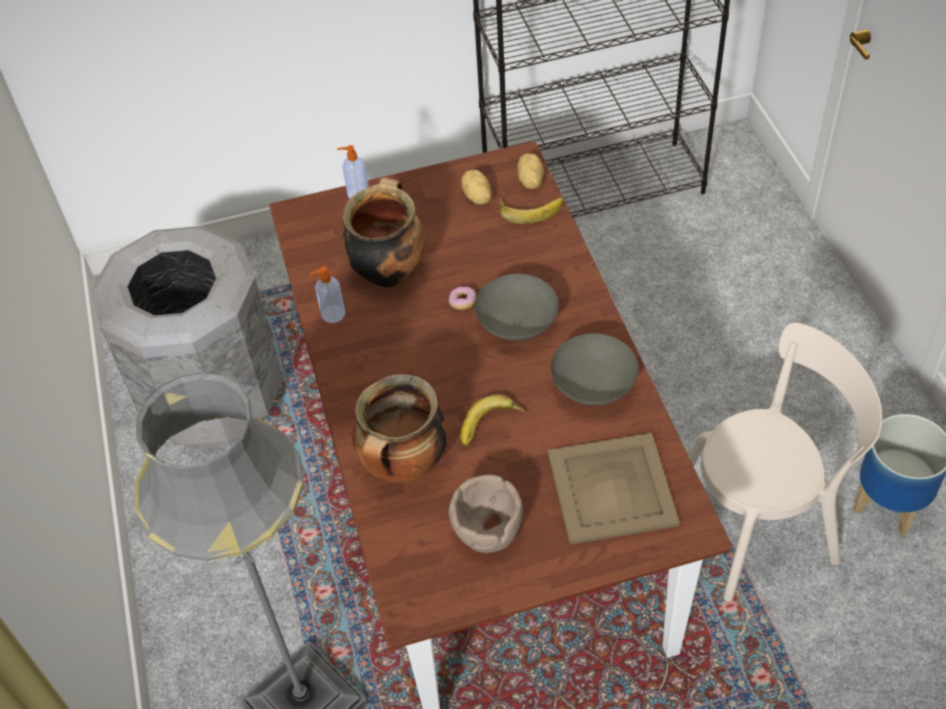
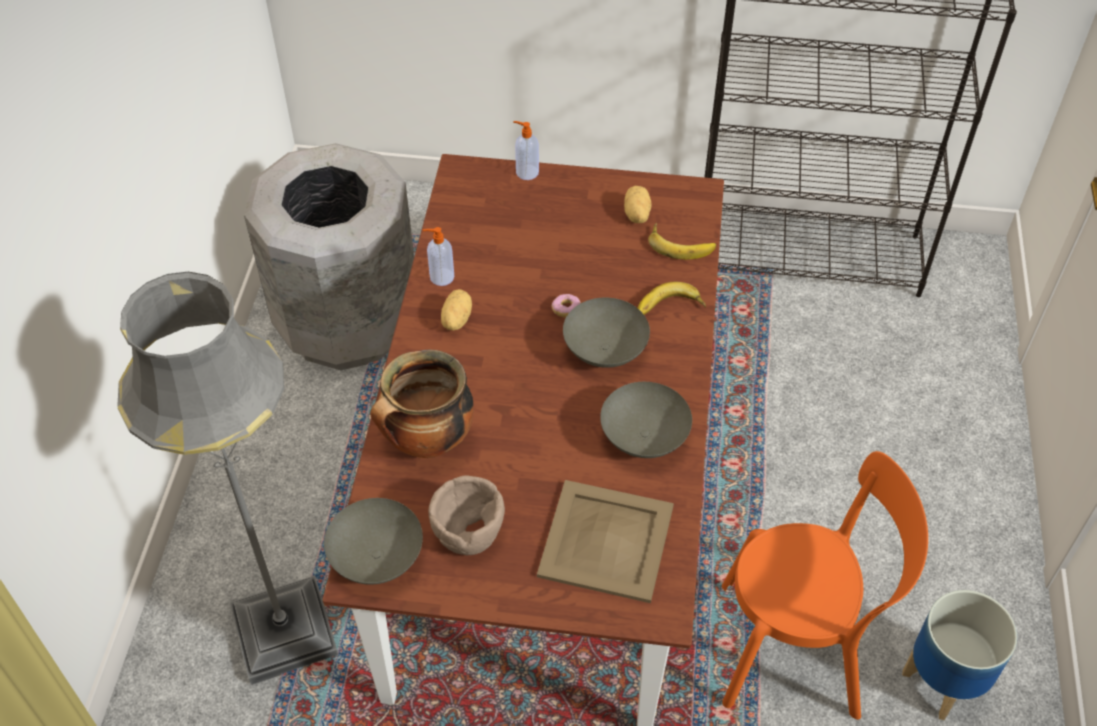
camera: 20 degrees right, 0 degrees up
cooking pot [342,177,426,288] -> none
banana [460,394,525,447] -> banana moved to [638,282,706,315]
potato [518,153,544,189] -> potato moved to [441,289,472,330]
beige chair [689,323,882,601] -> orange chair [722,451,928,720]
none -> grey bowl [324,498,423,585]

